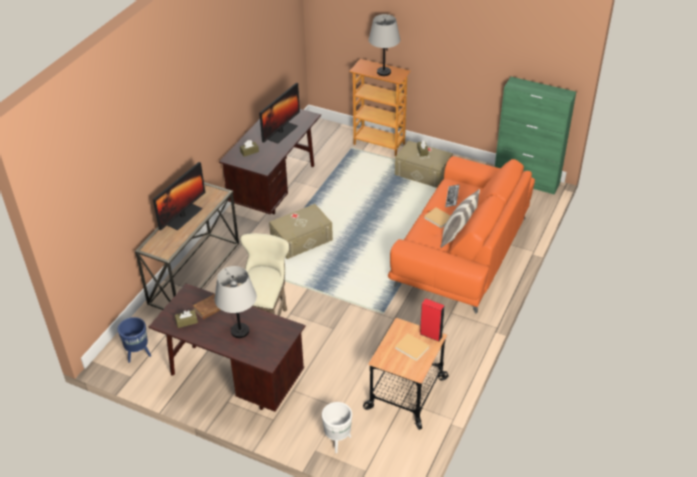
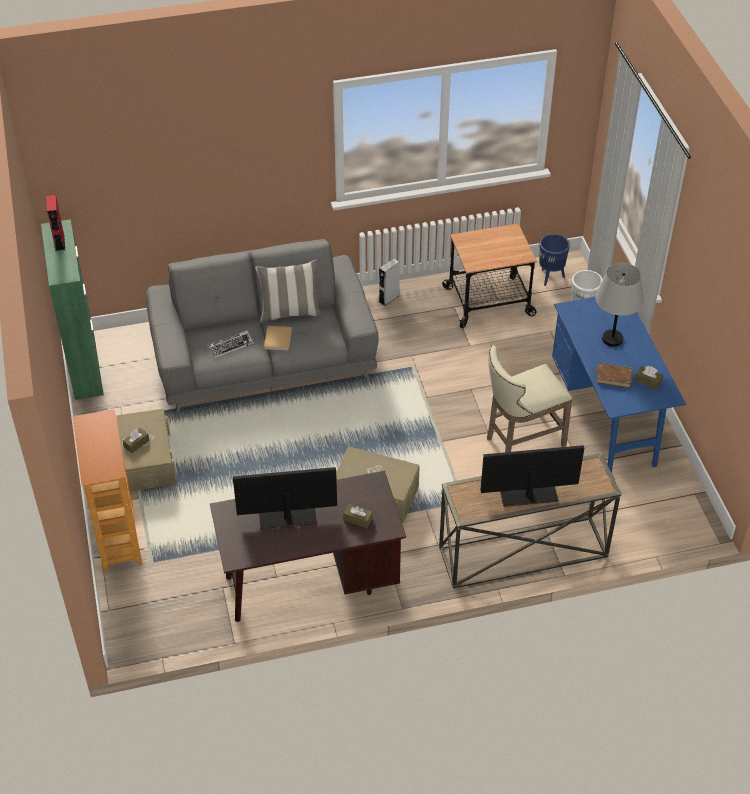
camera: 130 degrees left, 5 degrees up
blue planter [118,317,151,363] -> blue planter moved to [539,234,570,286]
brown desk [149,283,306,412] -> blue desk [552,297,686,473]
grey table lamp [369,14,400,76] -> none
orange sofa [388,156,535,314] -> grey sofa [146,239,379,414]
beige book [395,333,430,361] -> none
red speaker [420,298,445,342] -> red speaker moved to [46,195,65,251]
none -> grey speaker [379,258,400,306]

